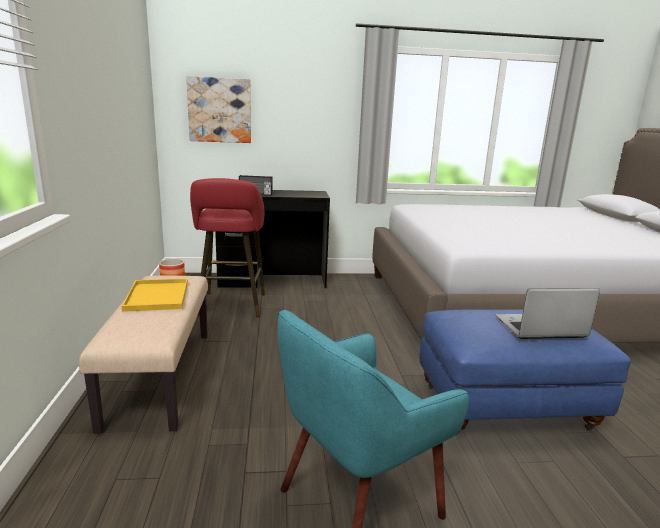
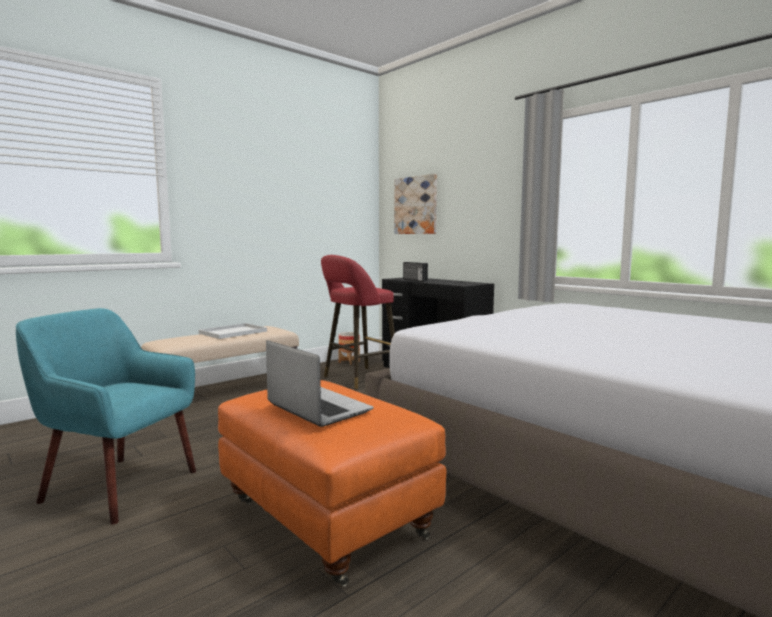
camera: 55 degrees right, 10 degrees down
yellow tray [122,279,188,312] -> white tray [199,323,267,339]
blue ottoman [419,309,631,435] -> orange ottoman [218,380,447,586]

